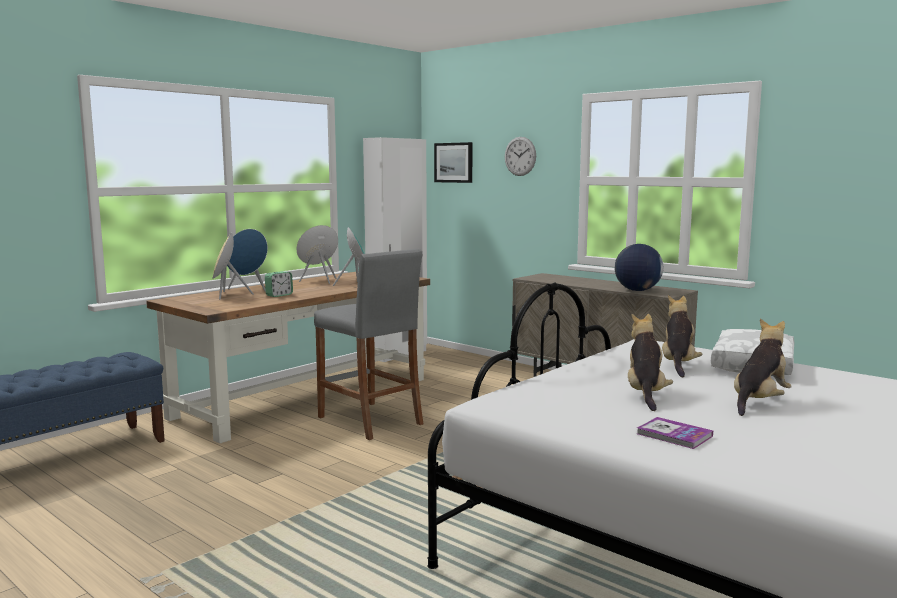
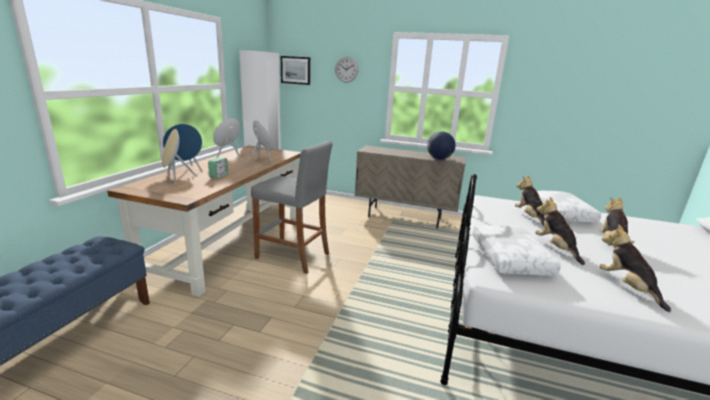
camera: 25 degrees left, 10 degrees up
book [637,417,713,449] -> plush toy [599,224,671,312]
none -> white pillow [473,225,561,275]

